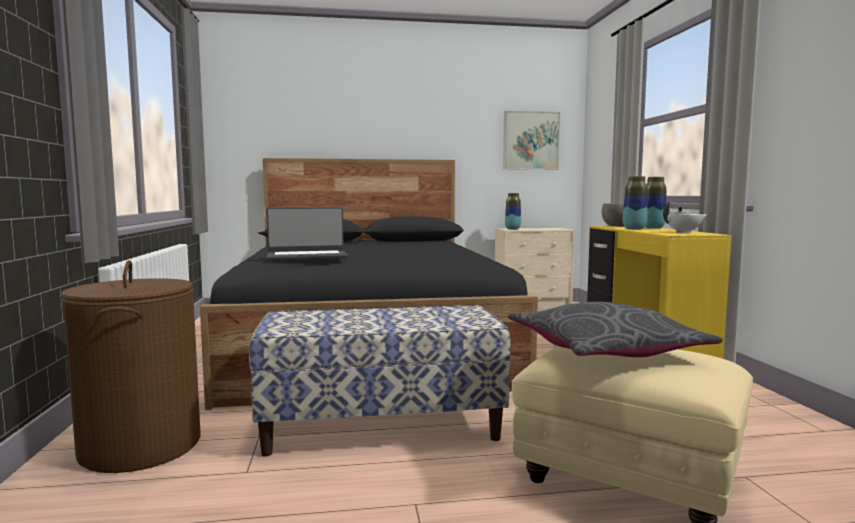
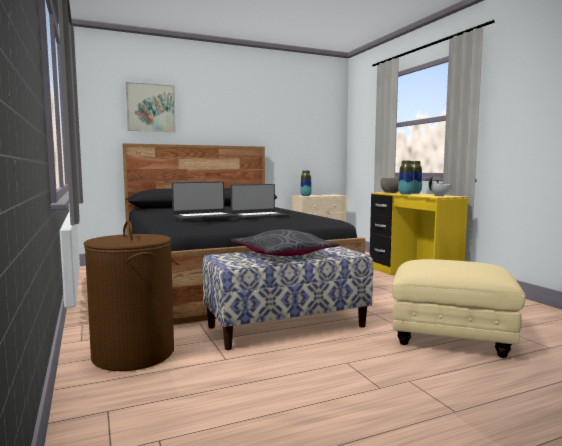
camera: 15 degrees left, 0 degrees up
picture [503,111,560,170] -> picture moved to [126,82,176,132]
grey pillow [508,302,723,357] -> grey pillow moved to [231,229,340,256]
none -> laptop [231,184,289,219]

